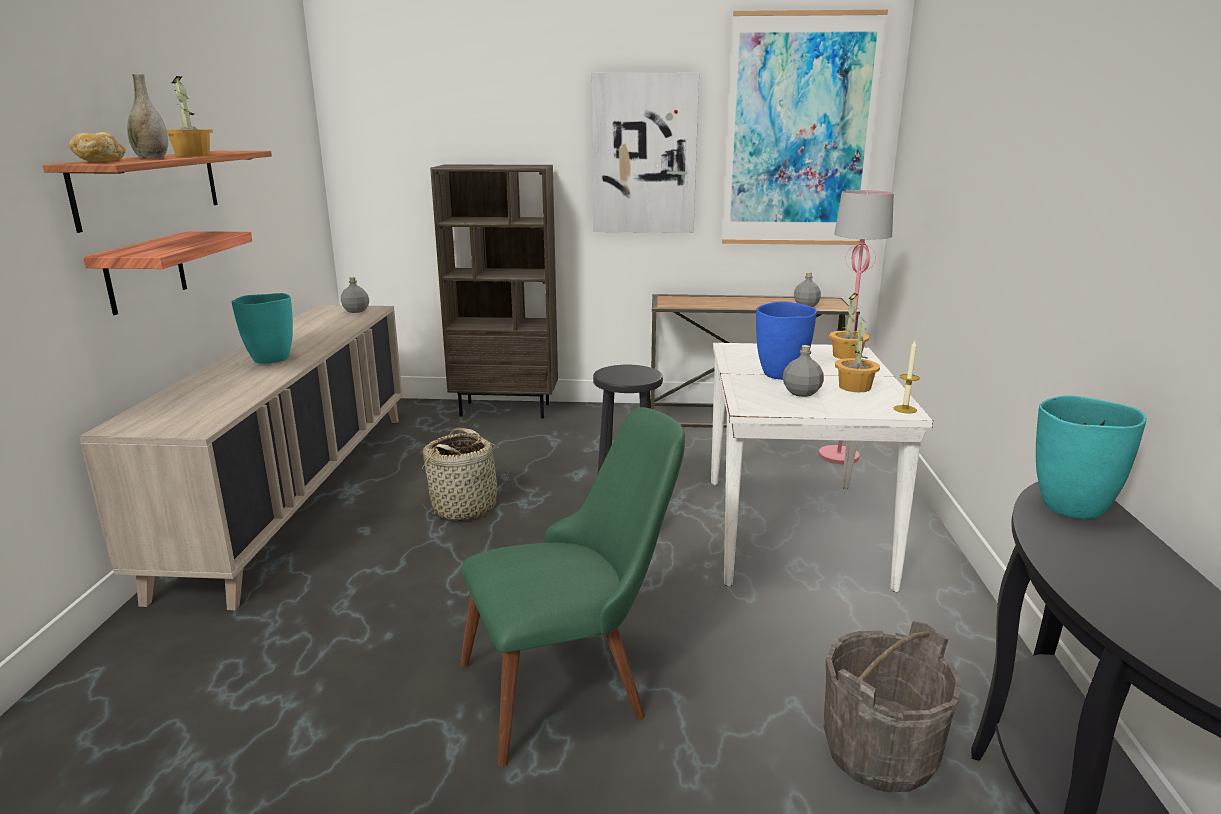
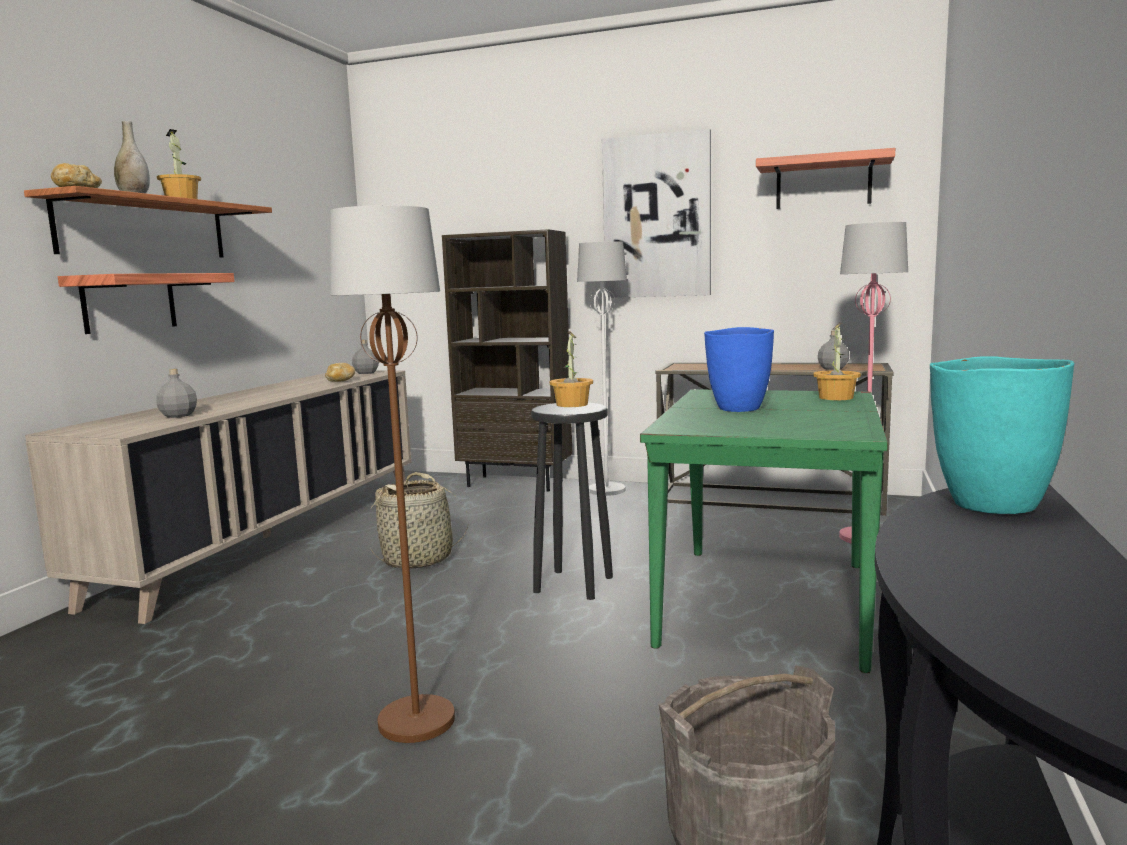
camera: 15 degrees right, 10 degrees down
turquoise vase [232,293,293,364] -> none
green chair [460,407,685,767] -> brown floor lamp [330,205,455,743]
white dining table [711,343,933,592] -> green dining table [640,389,888,673]
picture [722,10,888,245] -> shelf [756,148,895,209]
grey bottle [783,345,824,397] -> grey bottle moved to [156,369,197,418]
potted plant [835,320,880,392] -> potted plant moved to [550,331,593,407]
candle [894,341,920,414] -> none
none -> bread [325,363,355,382]
none -> white floor lamp [577,241,627,496]

